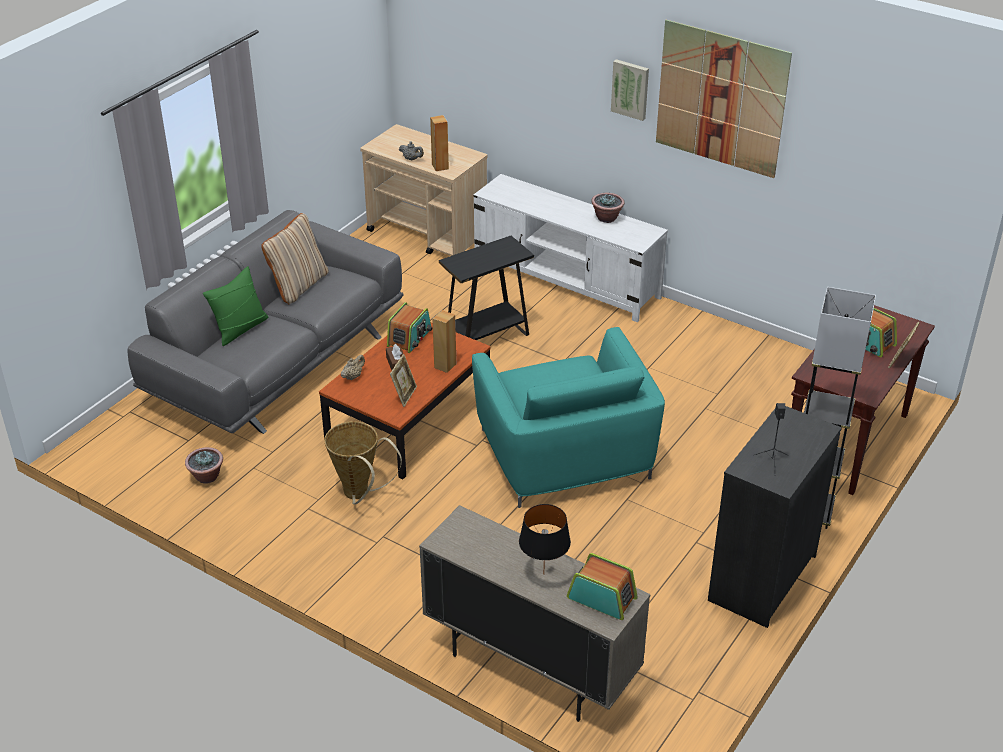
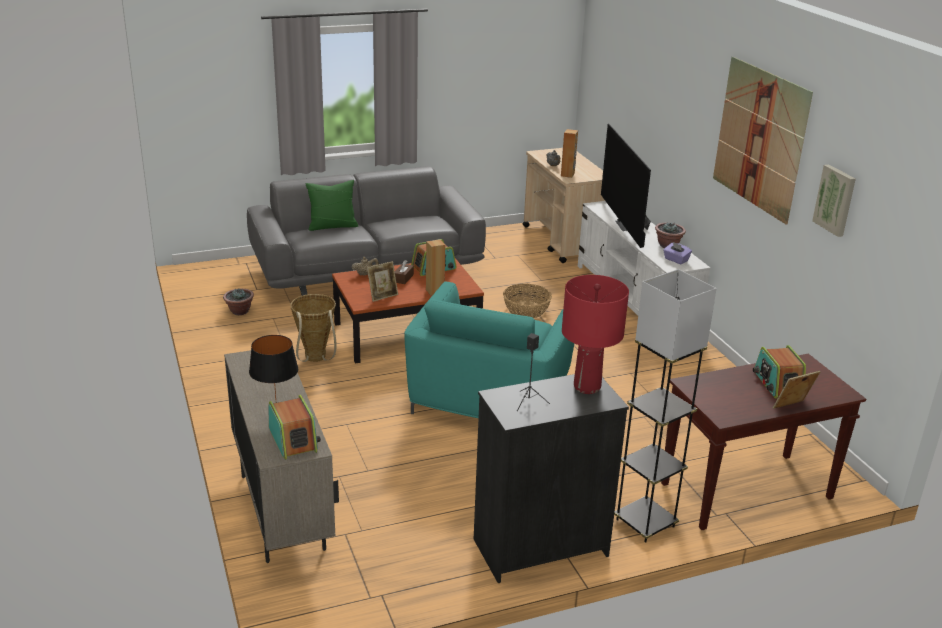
camera: 35 degrees right, 10 degrees down
beige pillow [261,213,329,304] -> none
black side table [439,236,534,340] -> basket [503,284,552,318]
picture [611,59,649,121] -> picture moved to [812,164,856,237]
none -> red table lamp [562,275,629,394]
none -> television [601,123,651,248]
none -> purple tissue box [663,242,692,264]

